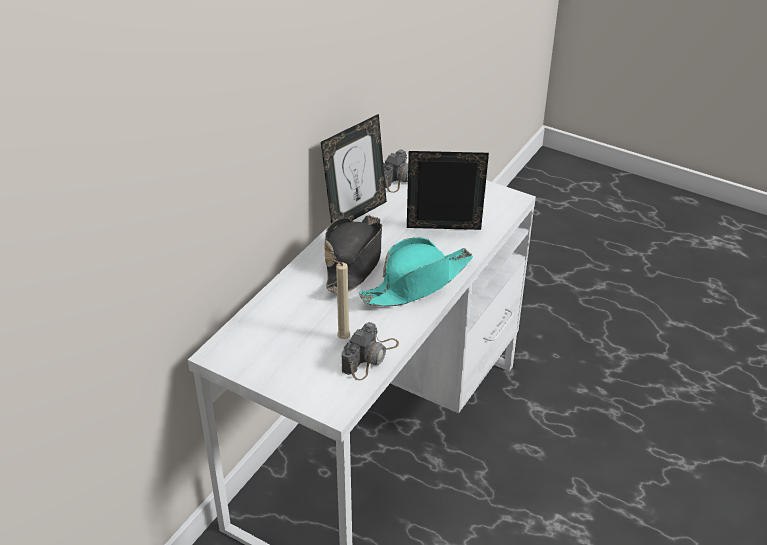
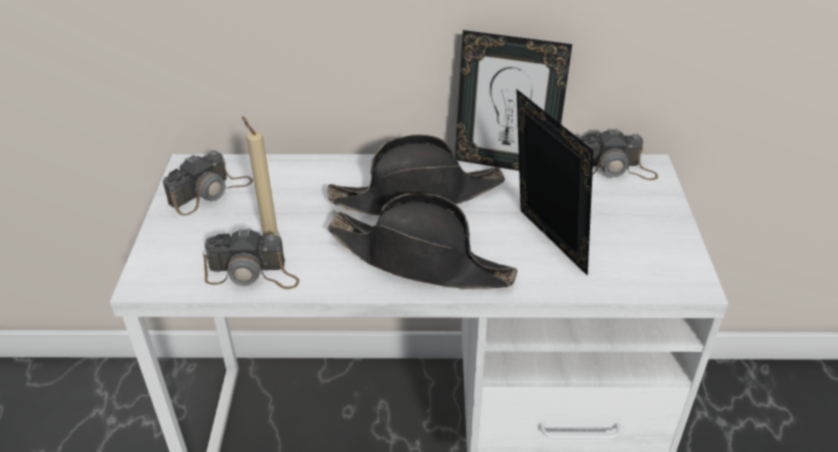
camera: 60 degrees right, 0 degrees up
turquoise hat [359,237,473,306] -> black hat [327,193,517,289]
none -> camera [163,150,253,215]

